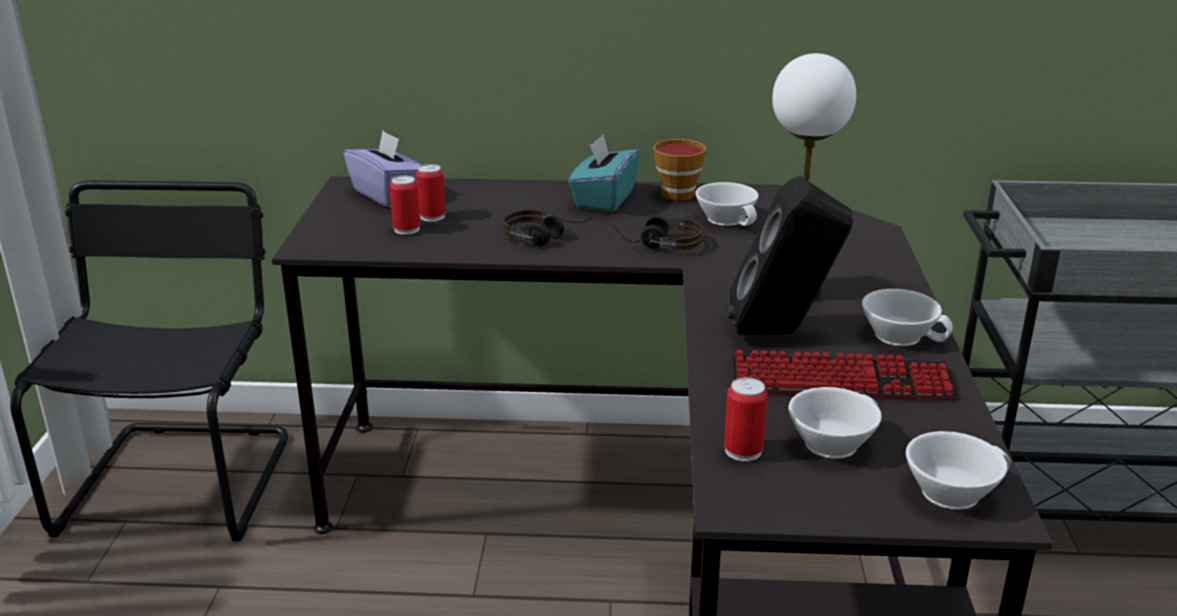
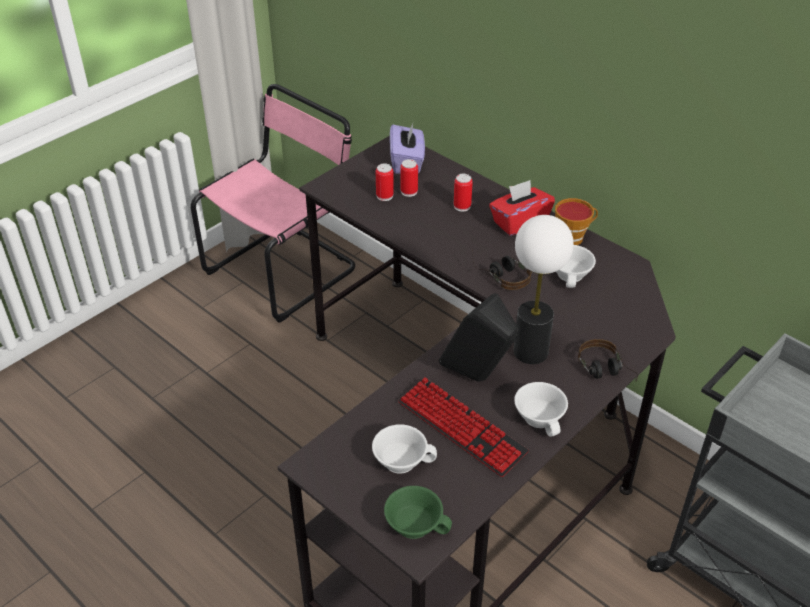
camera: 40 degrees right, 15 degrees up
black chair [10,180,288,542] -> pink chair [191,84,355,323]
headphones [503,209,594,246] -> headphones moved to [578,339,638,381]
turquoise tissue box [569,134,640,212] -> red tissue box [489,180,555,236]
can [724,377,768,461] -> can moved to [454,174,473,212]
white cup [906,431,1011,510] -> green cup [384,486,452,539]

